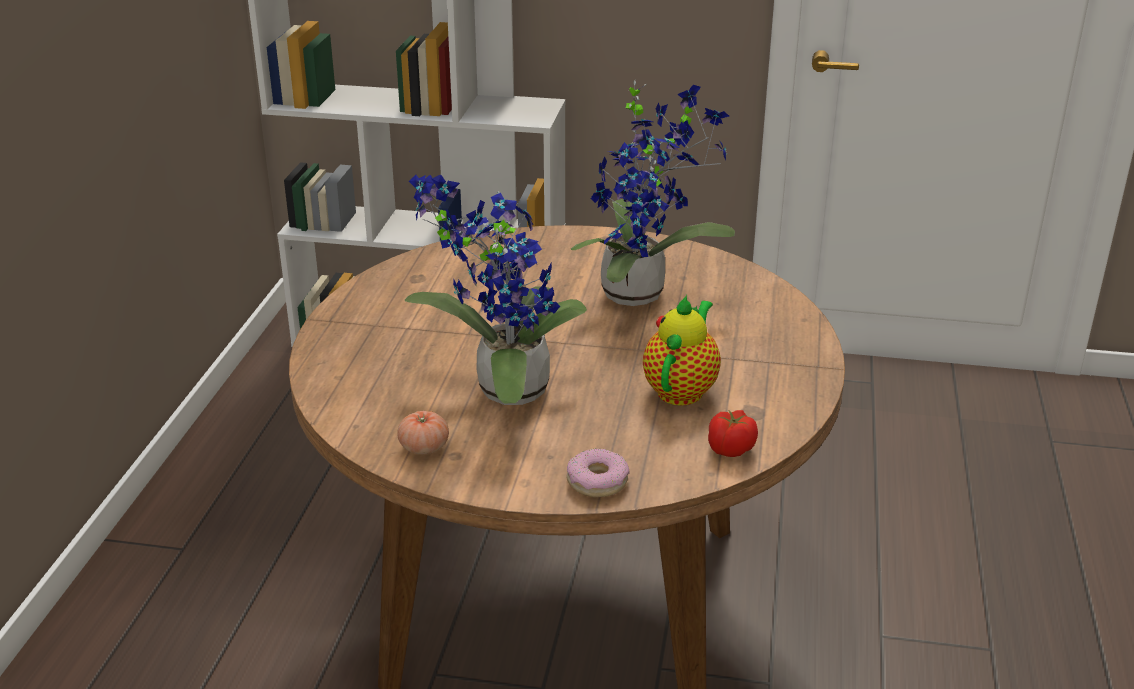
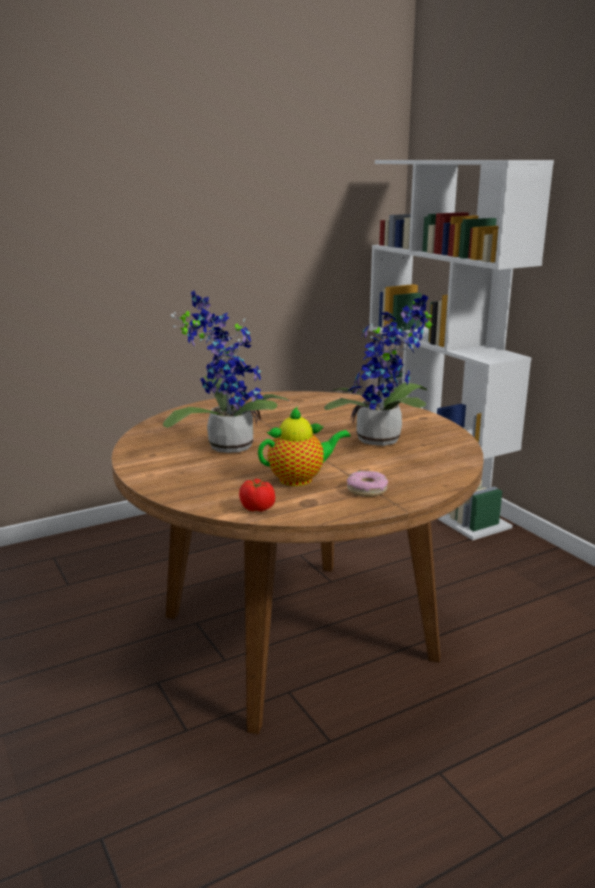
camera: 50 degrees right, 10 degrees down
tomato [397,411,449,455] -> none
donut [566,448,630,498] -> donut moved to [347,471,388,497]

